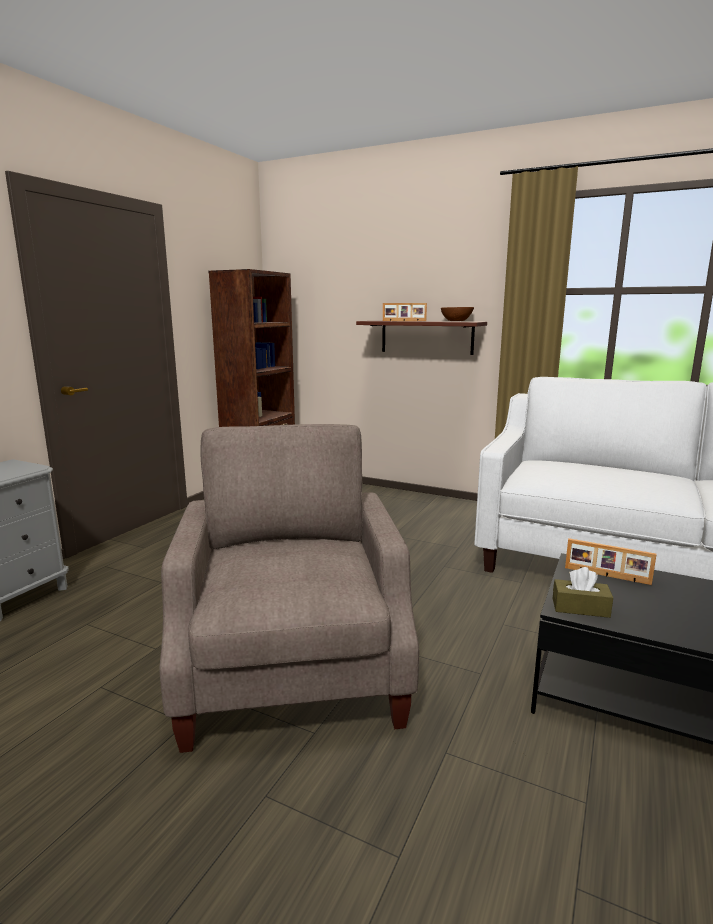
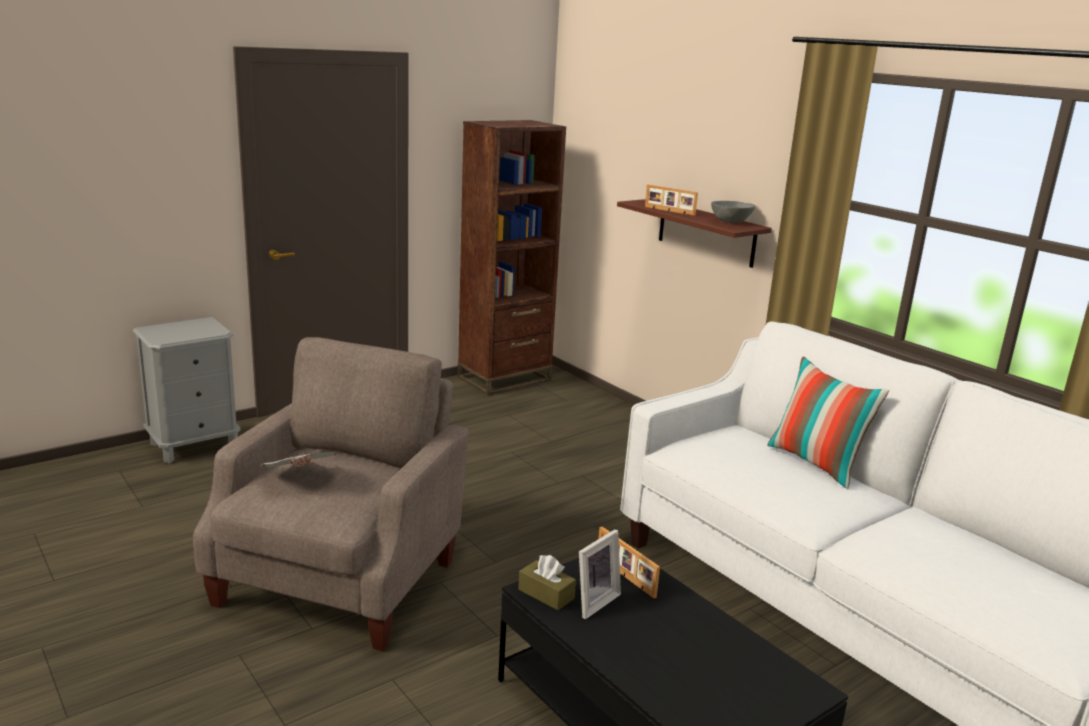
camera: 25 degrees right, 5 degrees up
brown bowl [441,307,474,321] -> grey bowl [711,201,755,223]
none -> newspaper [261,452,337,468]
none -> picture frame [579,529,621,619]
none -> pillow [767,357,889,489]

